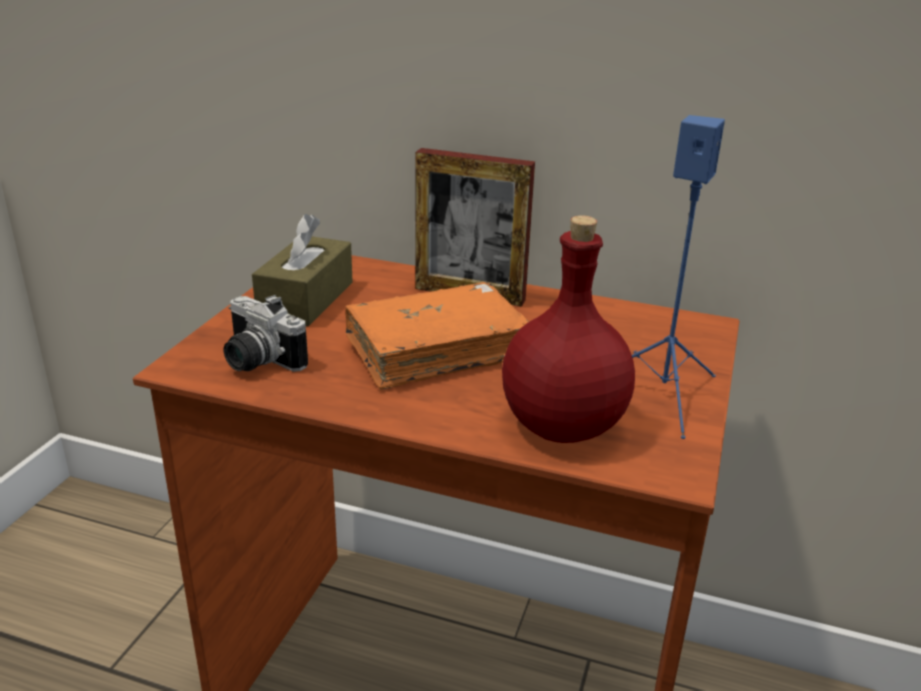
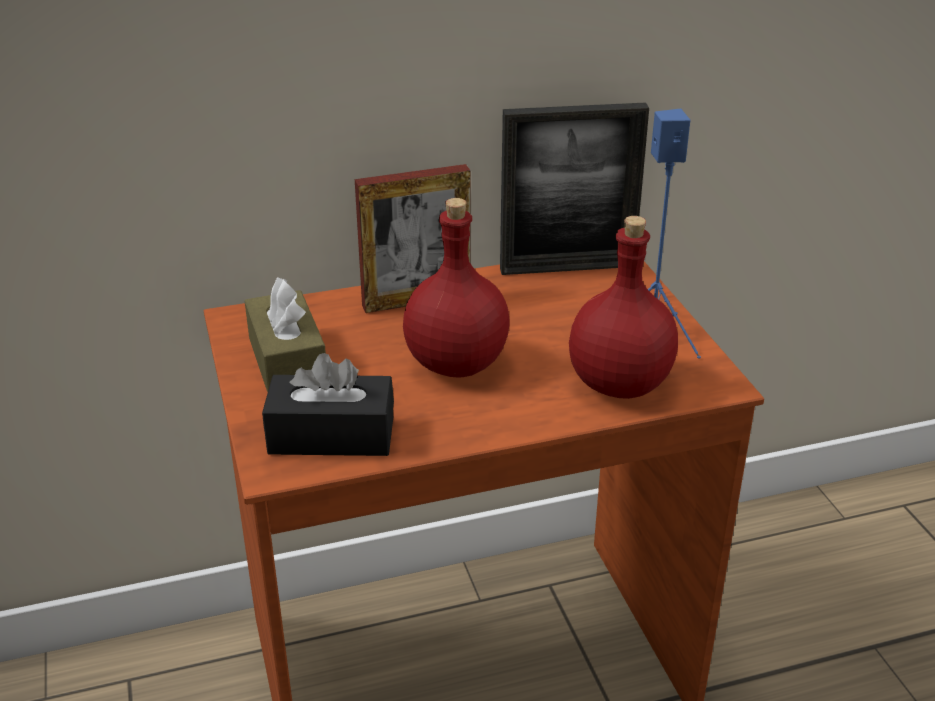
camera: 35 degrees left, 5 degrees up
camera [224,295,308,372] -> black tissue box [262,353,394,456]
orange book [345,282,529,390] -> red bottle [403,198,509,378]
none -> picture frame [500,102,649,275]

